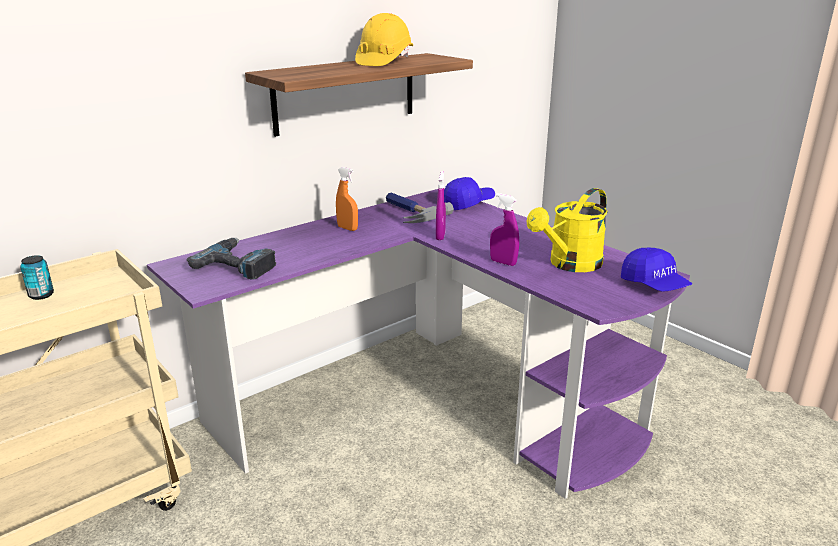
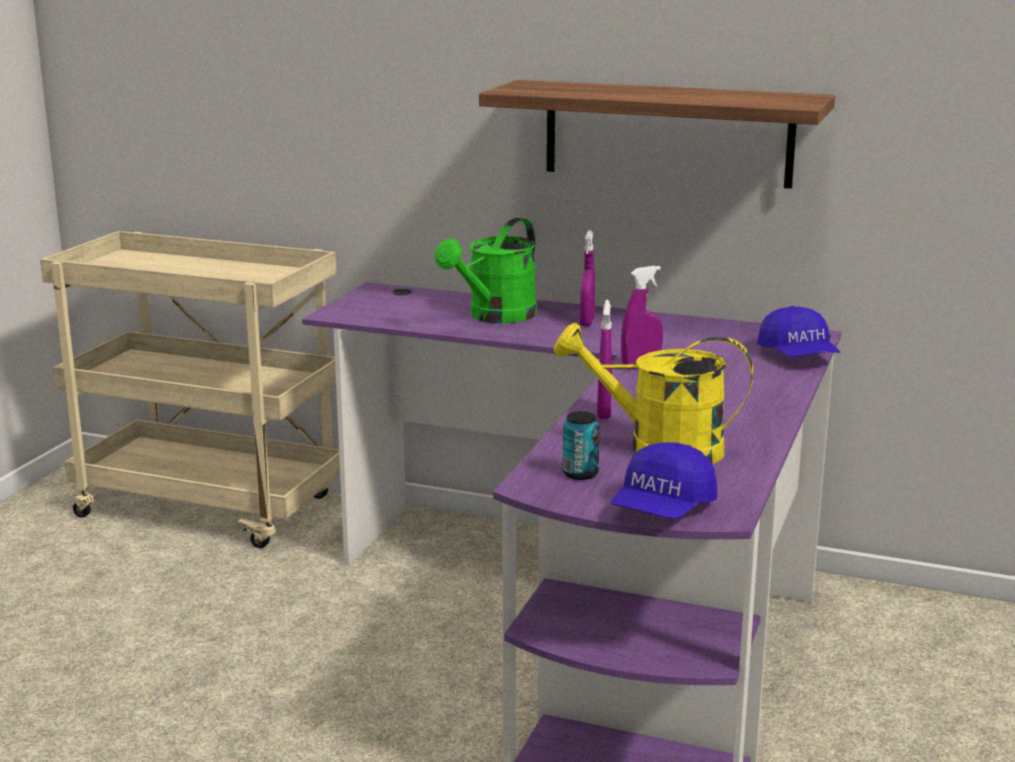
camera: 60 degrees right, 5 degrees down
can [20,255,54,300] -> can moved to [563,411,600,480]
power drill [188,238,276,280] -> none
orange spray bottle [336,167,358,231] -> purple spray bottle [580,231,595,326]
yellow hard hat [355,13,413,66] -> none
hammer [386,193,454,223] -> none
blue cap [444,177,495,210] -> blue cap turned 45 degrees clockwise [757,306,840,357]
none -> green watering can [435,218,537,323]

